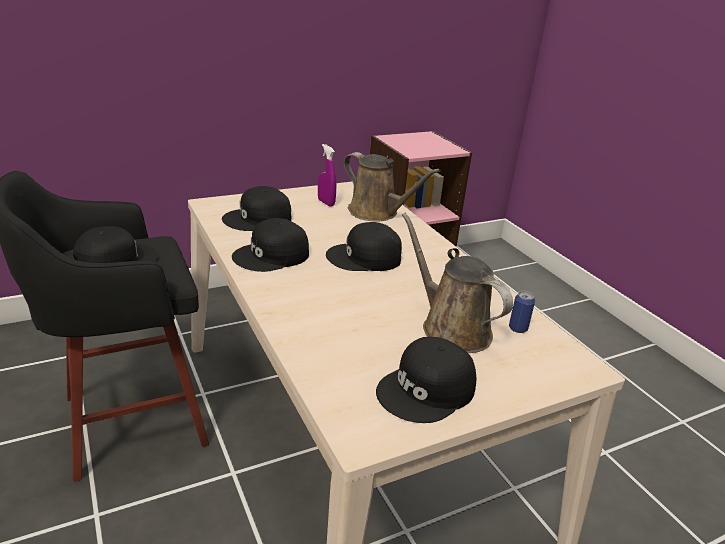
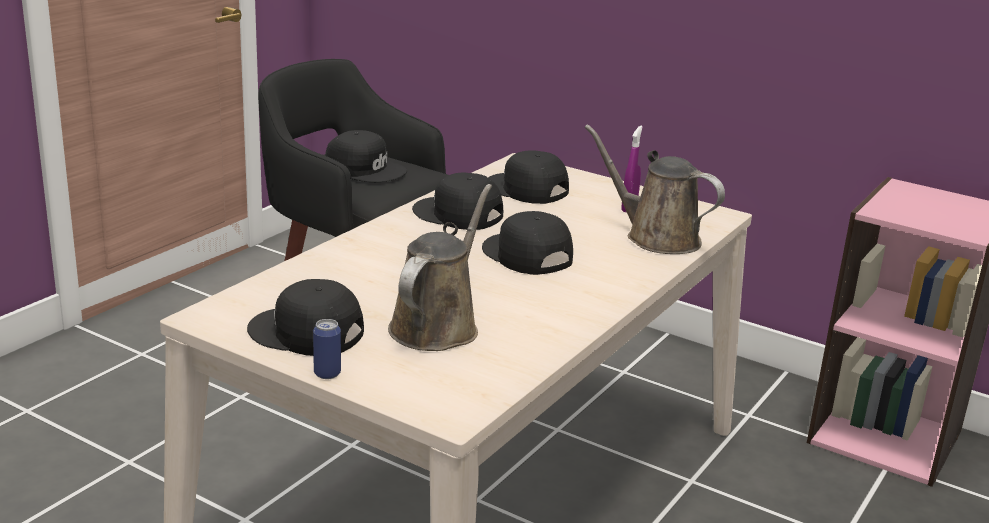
camera: 60 degrees right, 5 degrees down
brown watering can [344,152,441,221] -> brown watering can turned 120 degrees clockwise [585,124,725,254]
can [509,291,535,333] -> can moved to [313,319,341,379]

